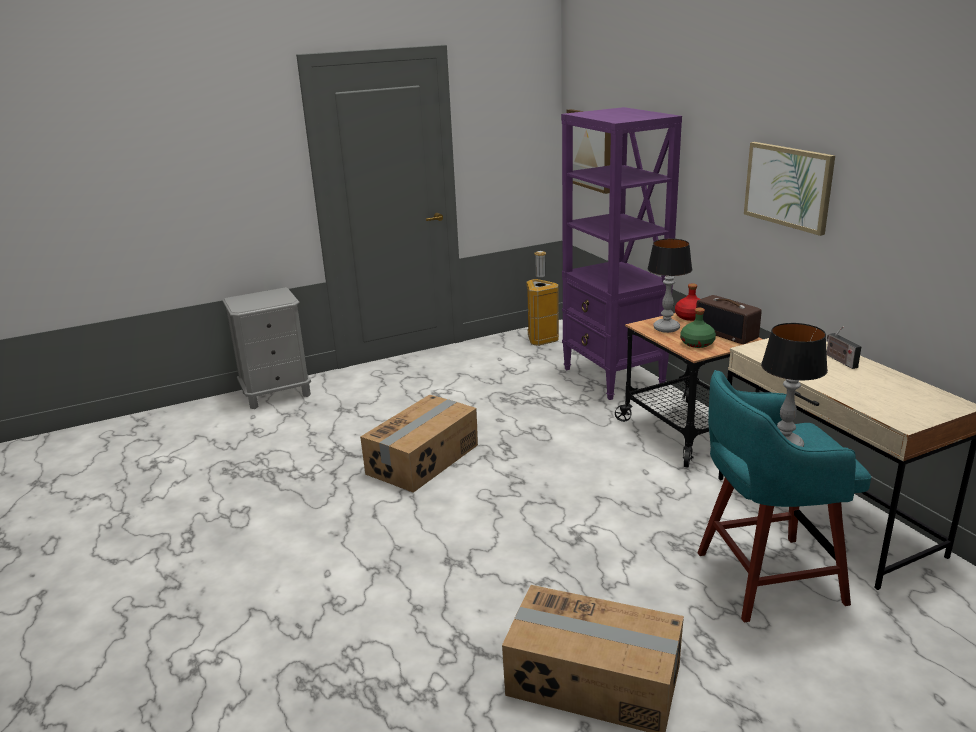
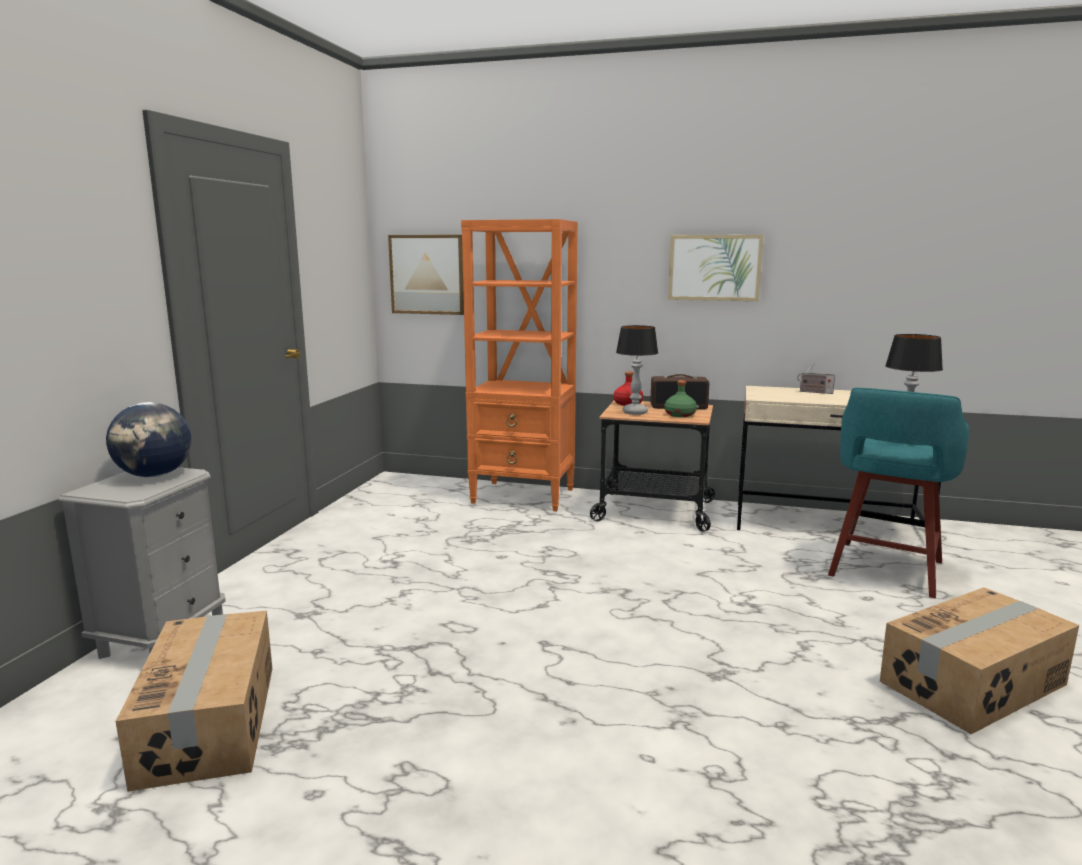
camera: 50 degrees left, 10 degrees down
cardboard box [360,394,478,493] -> cardboard box moved to [115,611,272,792]
trash can [527,251,559,346] -> none
purple bookcase [561,107,682,400] -> orange bookcase [461,219,578,512]
none -> globe [106,402,191,477]

